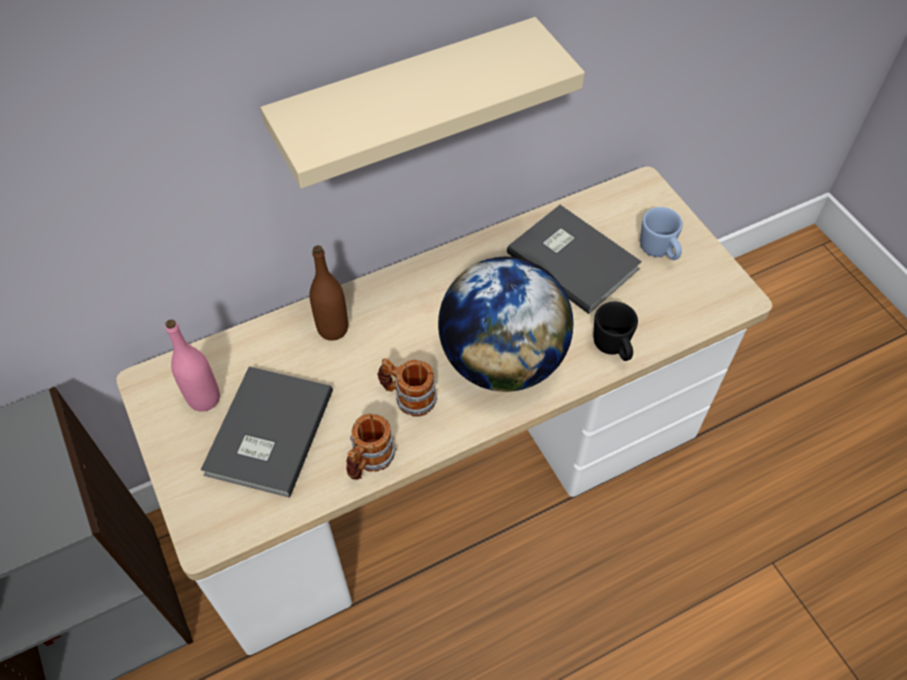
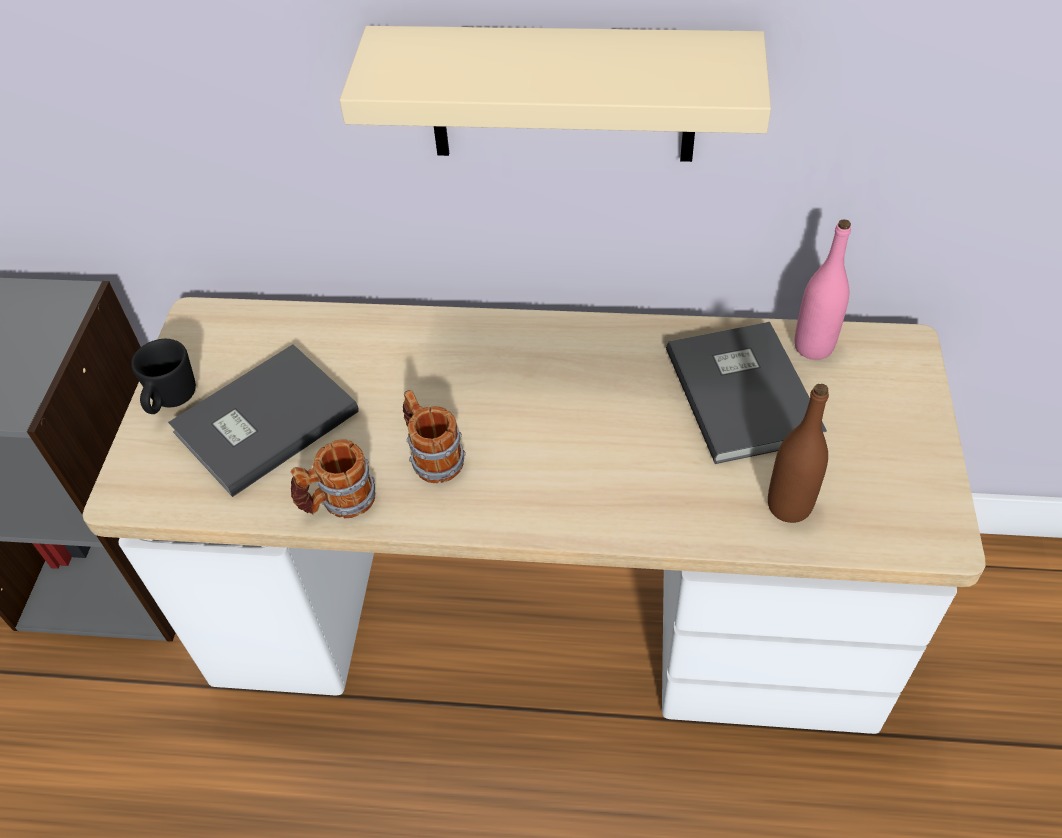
camera: 35 degrees right, 5 degrees down
pink bottle [165,319,220,412] -> pink bottle moved to [794,219,851,360]
brown bottle [310,245,348,341] -> brown bottle moved to [768,384,829,523]
globe [438,257,573,392] -> none
black mug [594,302,638,361] -> black mug moved to [131,339,196,414]
blue mug [640,207,683,260] -> none

